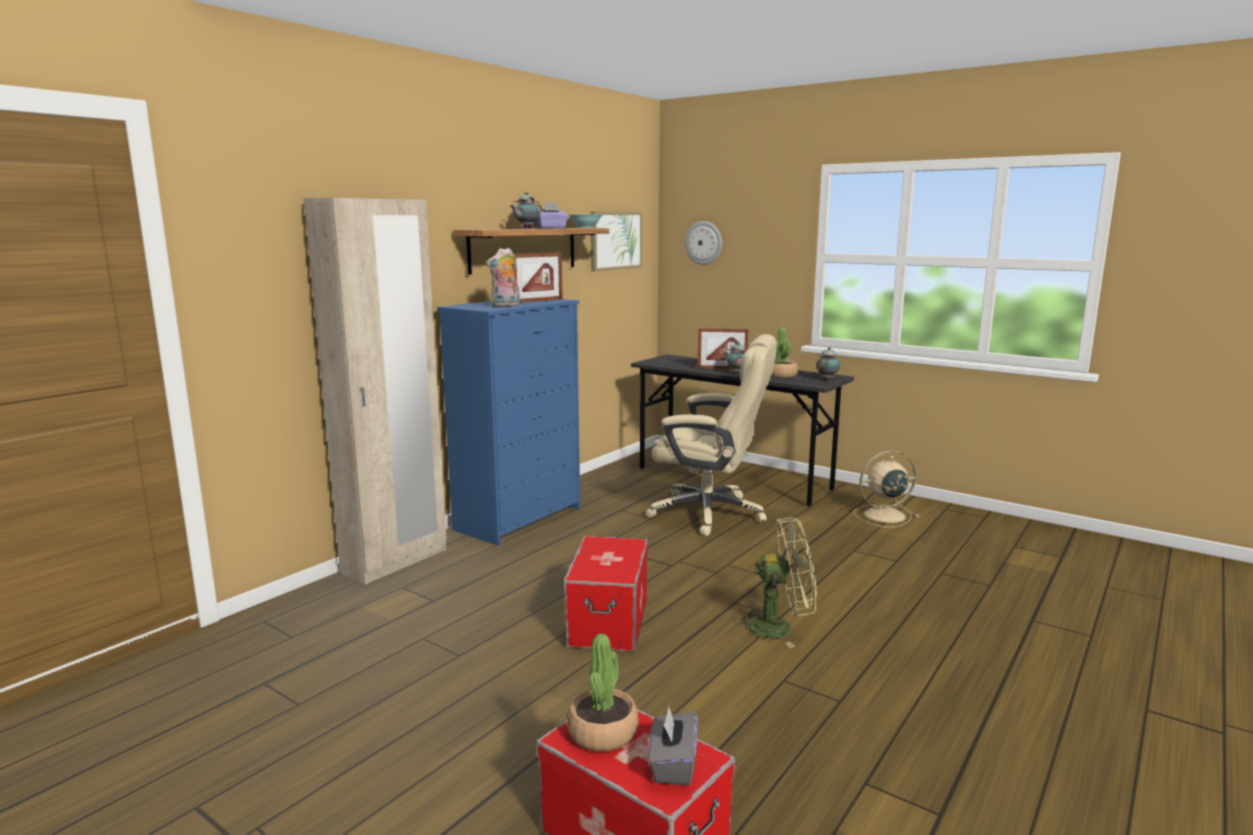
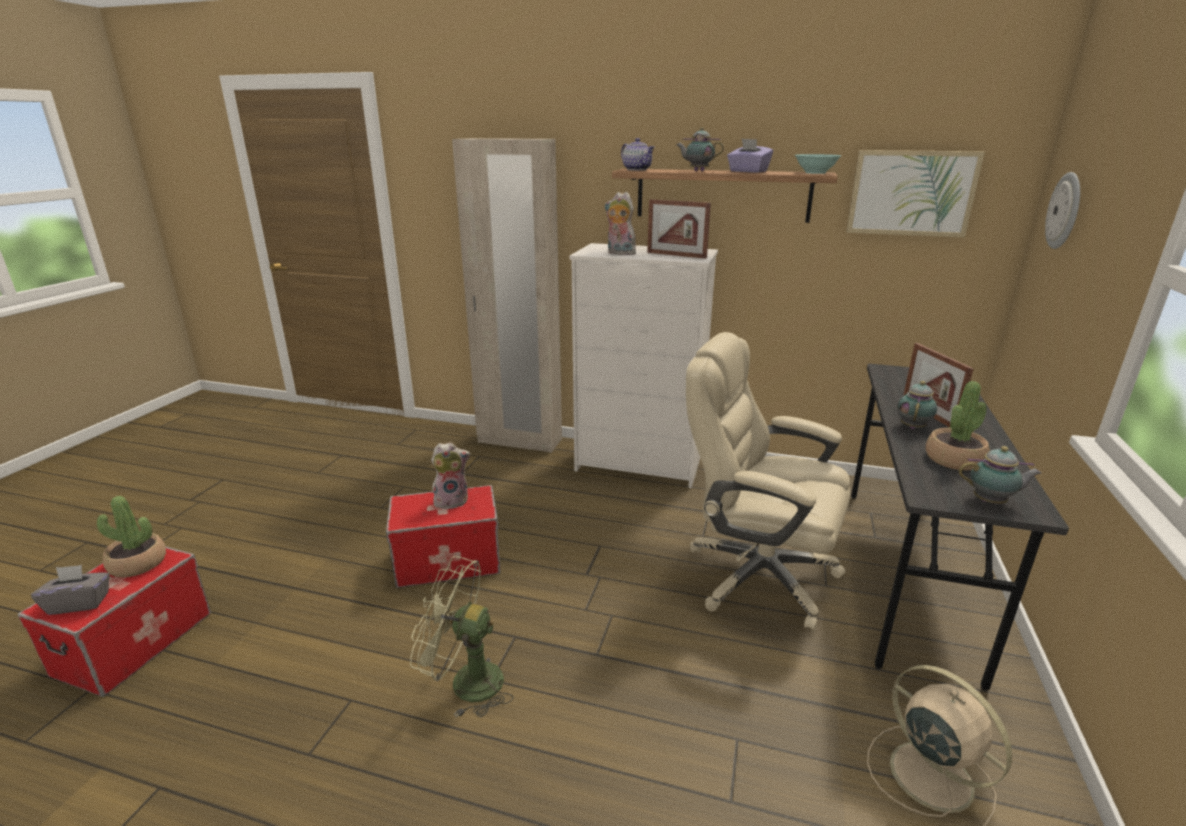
camera: 70 degrees right, 10 degrees up
blue dresser [437,299,580,546] -> white dresser [570,243,718,488]
beige office chair [646,334,777,536] -> beige office chair turned 120 degrees clockwise [686,332,850,631]
green fan [734,518,817,648] -> green fan turned 120 degrees clockwise [410,556,513,717]
none -> plush toy [431,442,470,509]
none -> teapot [621,138,654,171]

